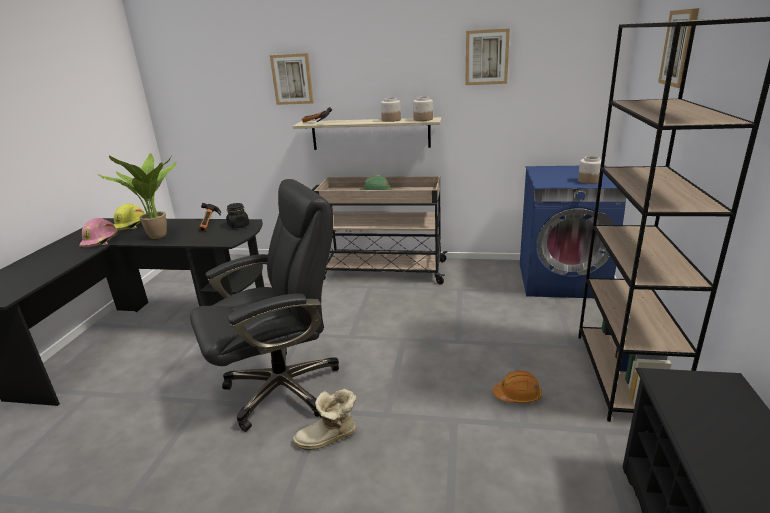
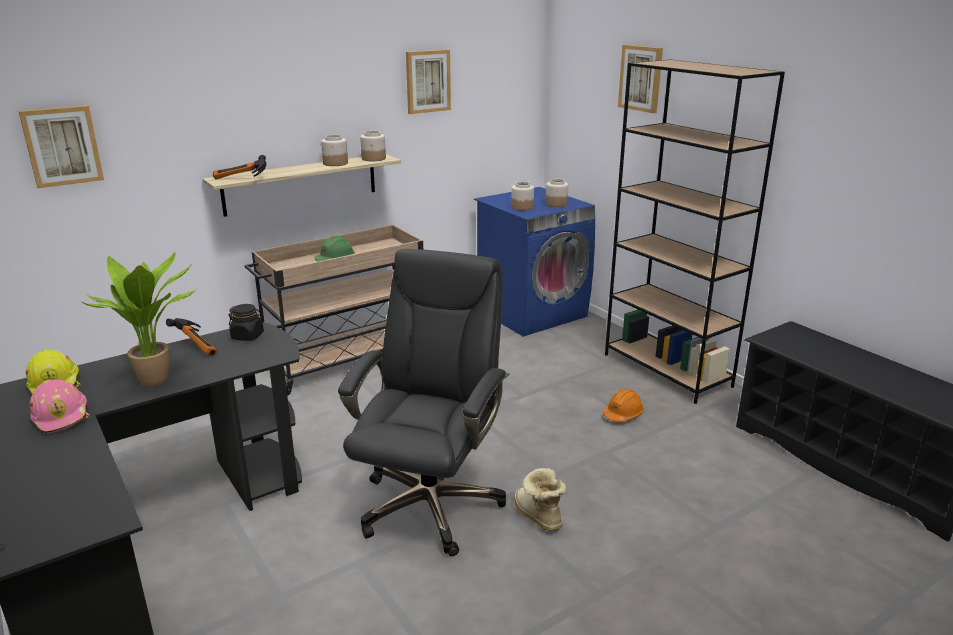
camera: 45 degrees left, 0 degrees up
picture [270,53,314,105] -> picture moved to [19,106,104,188]
boot [293,389,357,450] -> boot turned 120 degrees clockwise [514,468,566,531]
none -> jar [511,182,534,210]

